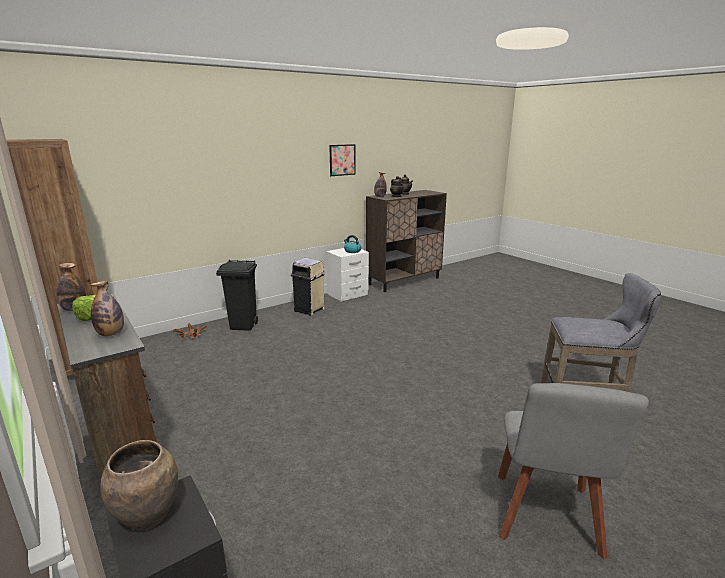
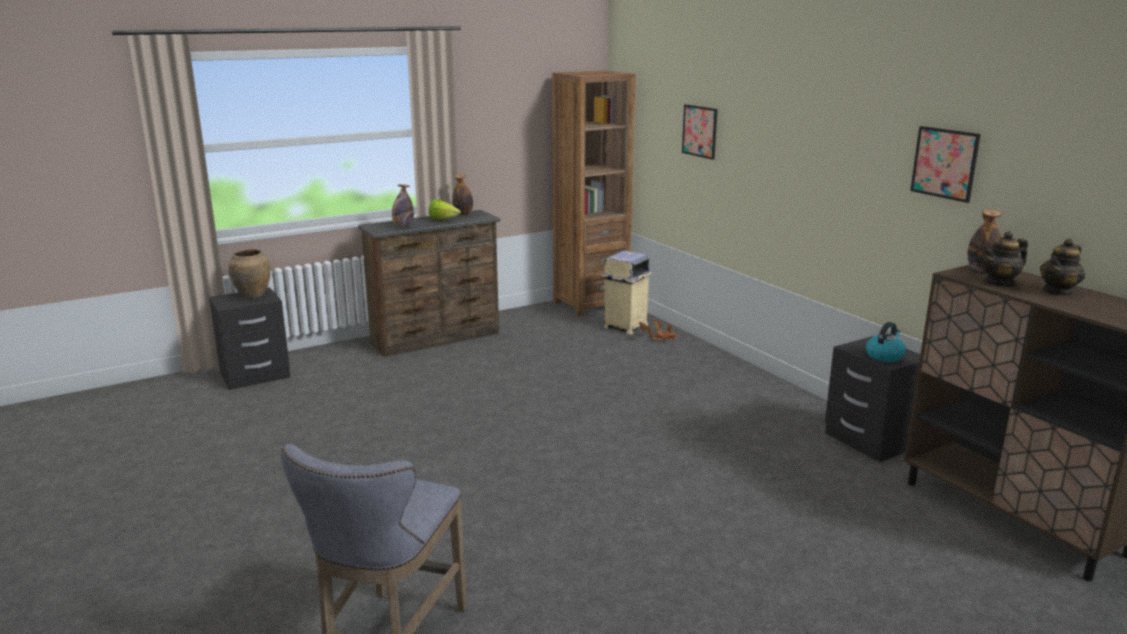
camera: 95 degrees right, 0 degrees up
black trash can [216,260,258,331] -> none
beige trash can [291,258,326,316] -> beige trash can moved to [602,250,651,335]
white nightstand [326,248,369,301] -> black nightstand [825,336,920,462]
grey chair [498,383,649,559] -> none
none -> picture [682,104,718,160]

